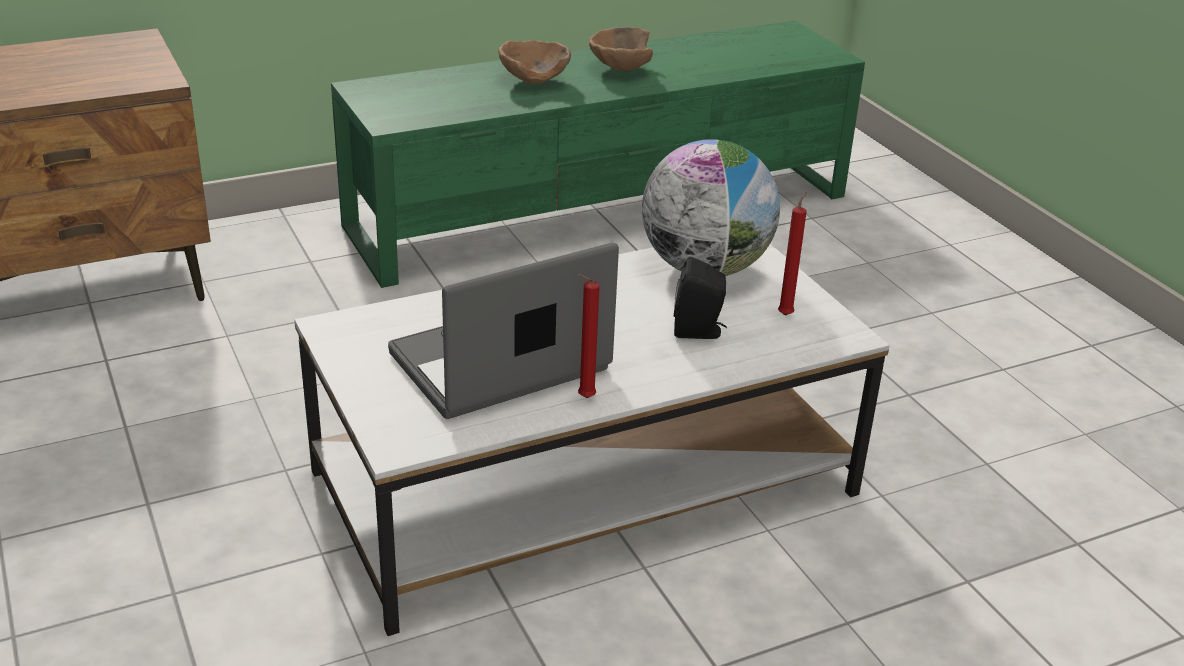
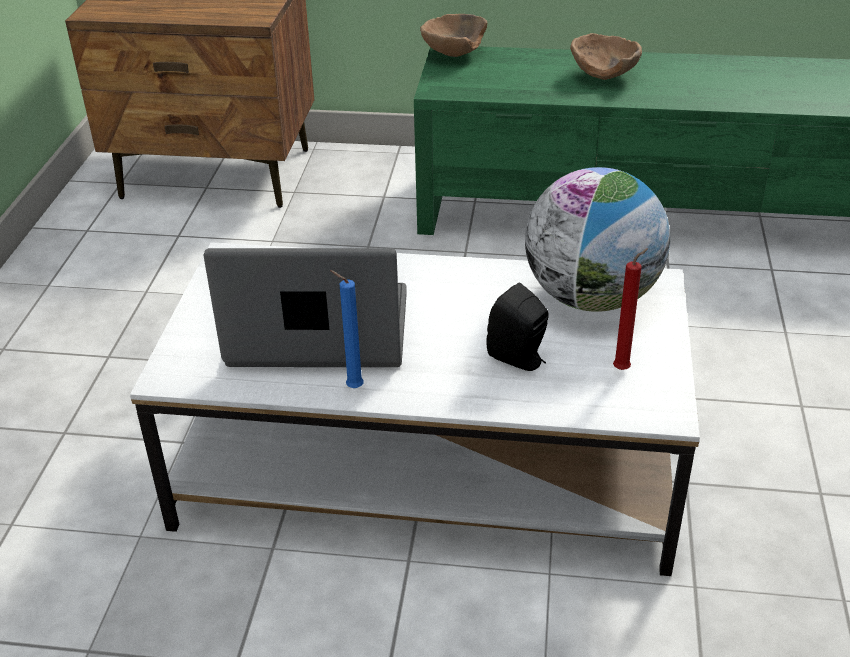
camera: 35 degrees right, 5 degrees up
red candle [578,274,600,398] -> blue candle [330,270,364,388]
brown bowl [589,27,653,71] -> brown bowl moved to [420,14,487,57]

